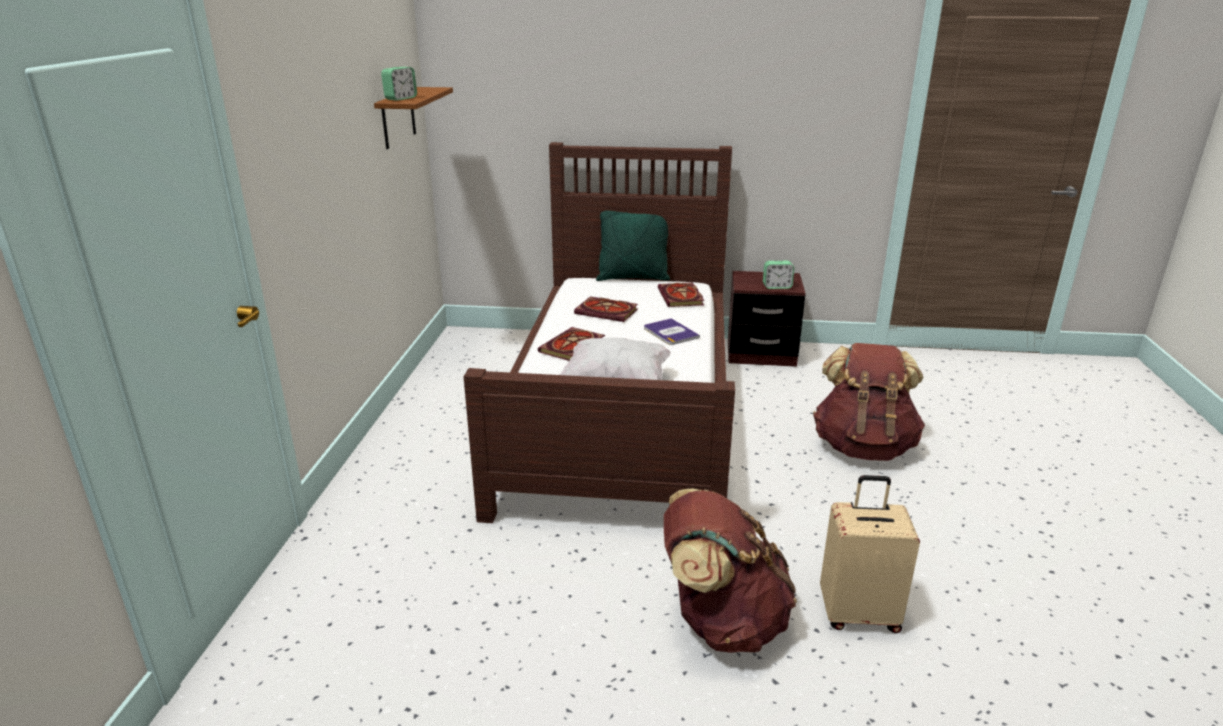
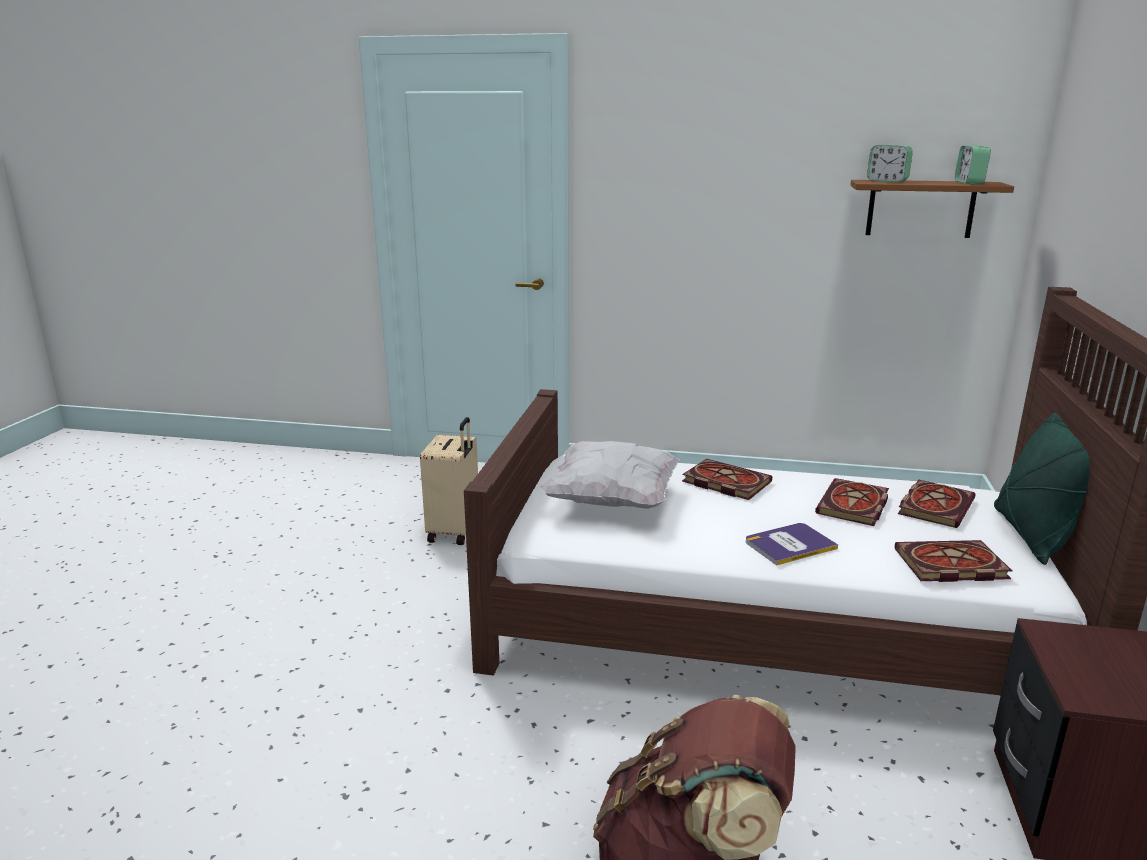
camera: 95 degrees right, 5 degrees down
brown backpack [664,488,797,653] -> none
alarm clock [763,261,794,289] -> alarm clock moved to [955,145,991,184]
beige suitcase [820,475,920,633] -> beige suitcase moved to [420,417,478,545]
none -> book [898,480,976,528]

